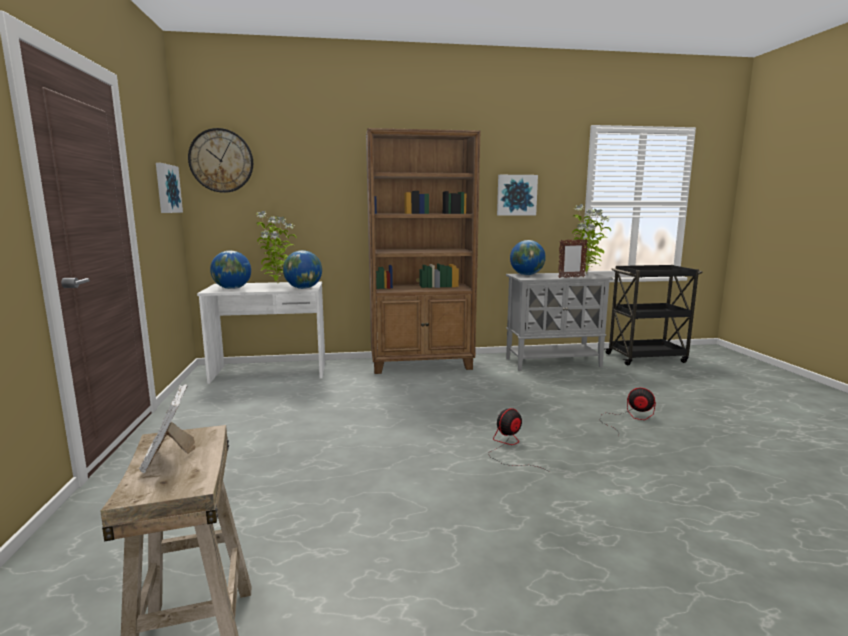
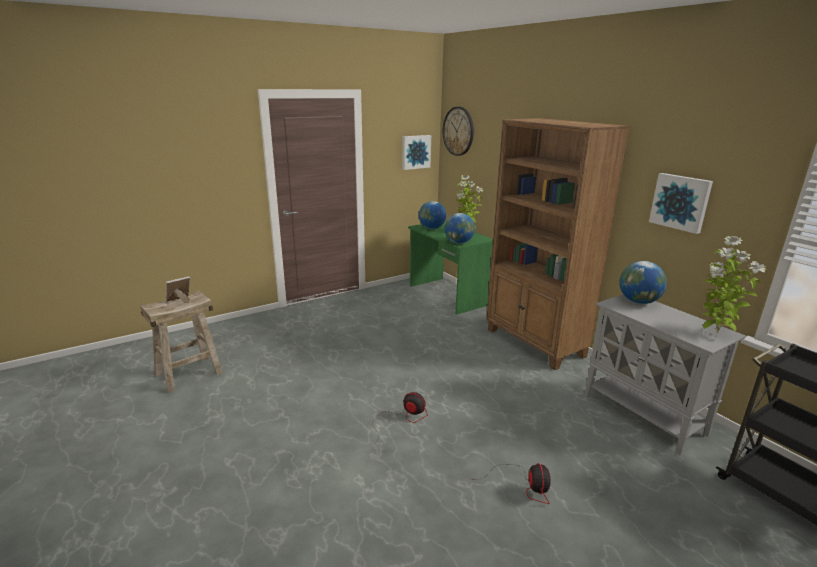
camera: 65 degrees right, 10 degrees up
white desk [197,282,325,384] -> green desk [408,221,493,315]
picture frame [558,239,588,278] -> none

